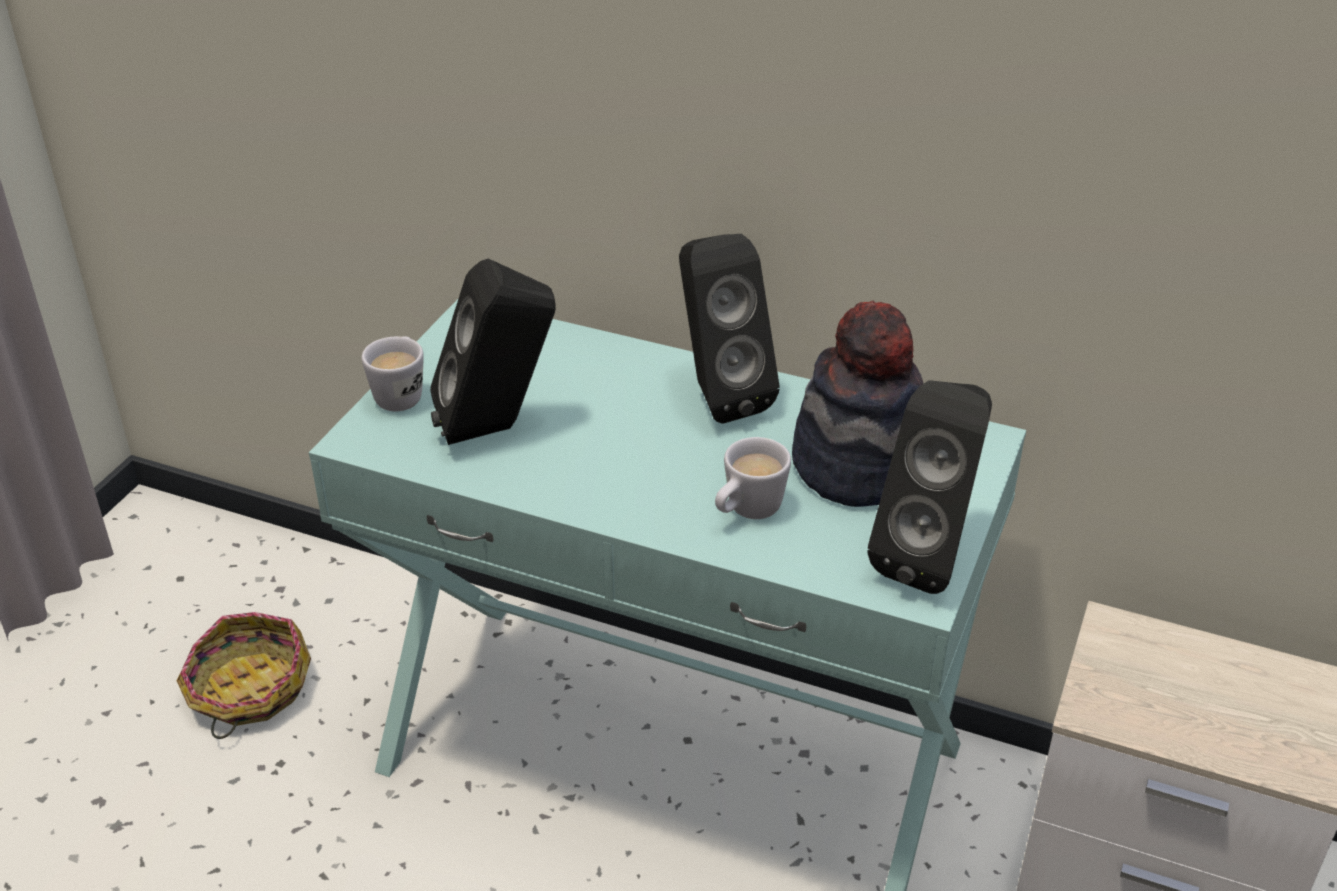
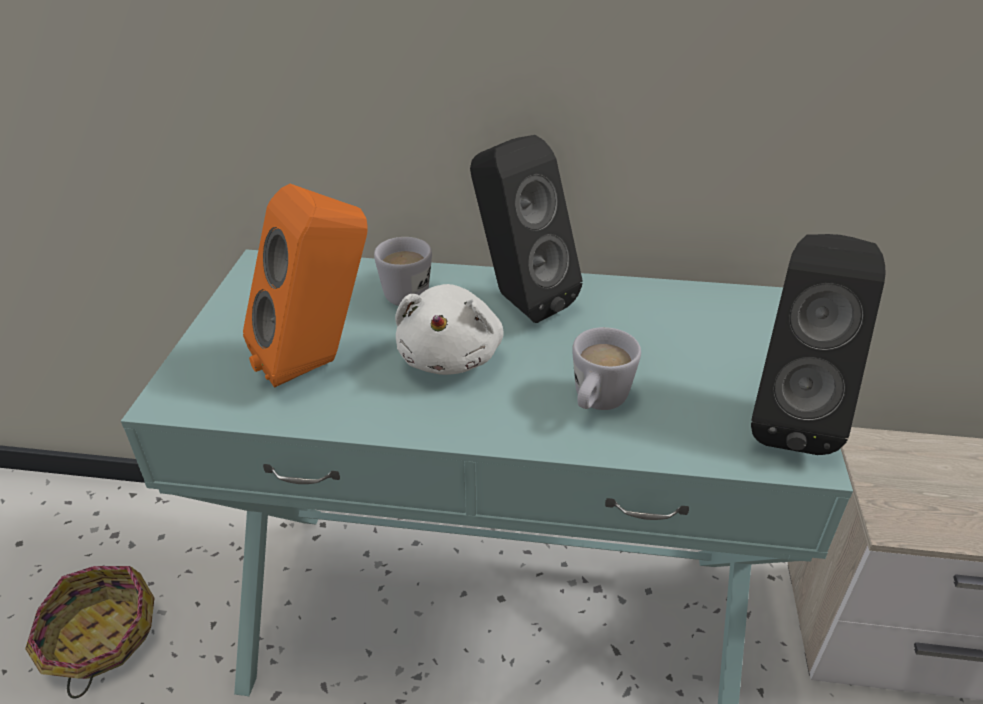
camera: 15 degrees left, 0 degrees up
white mug [362,336,424,411] -> white mug moved to [374,237,432,306]
black speaker [430,258,556,445] -> orange speaker [243,184,368,388]
hat [792,300,923,507] -> none
none -> white plush toy [395,284,504,375]

